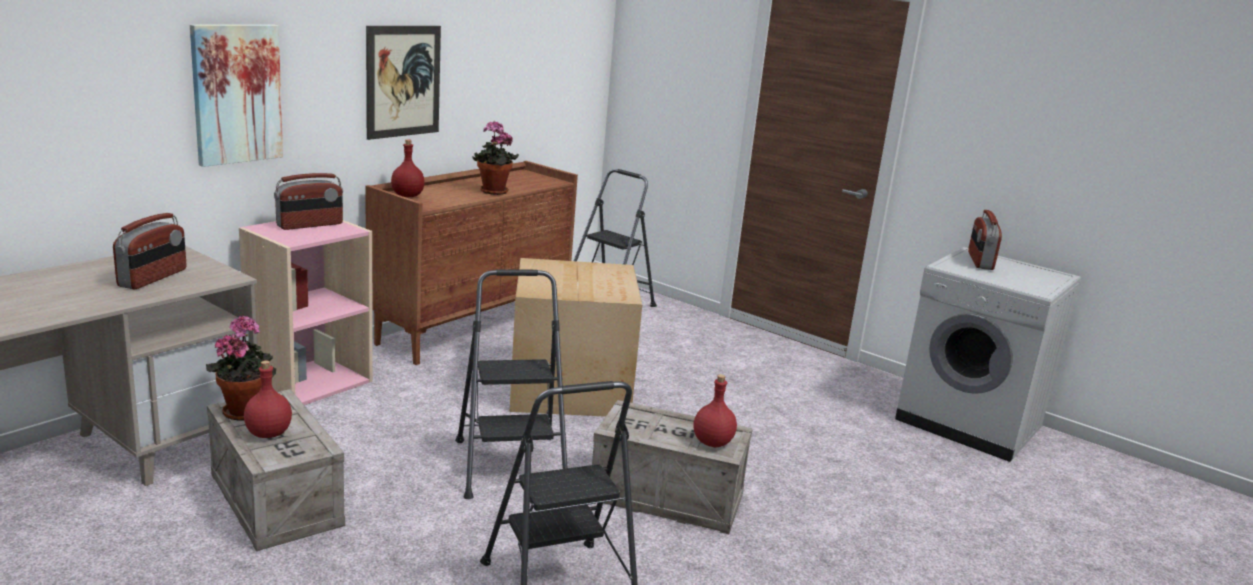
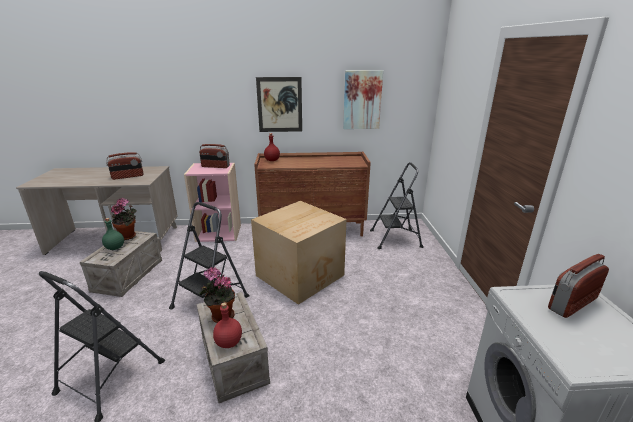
camera: 50 degrees right, 5 degrees up
picture [190,25,283,167] -> picture moved to [343,70,383,129]
red bottle [244,361,292,438] -> green bottle [102,218,124,250]
potted plant [472,121,519,195] -> potted plant moved to [199,267,235,323]

